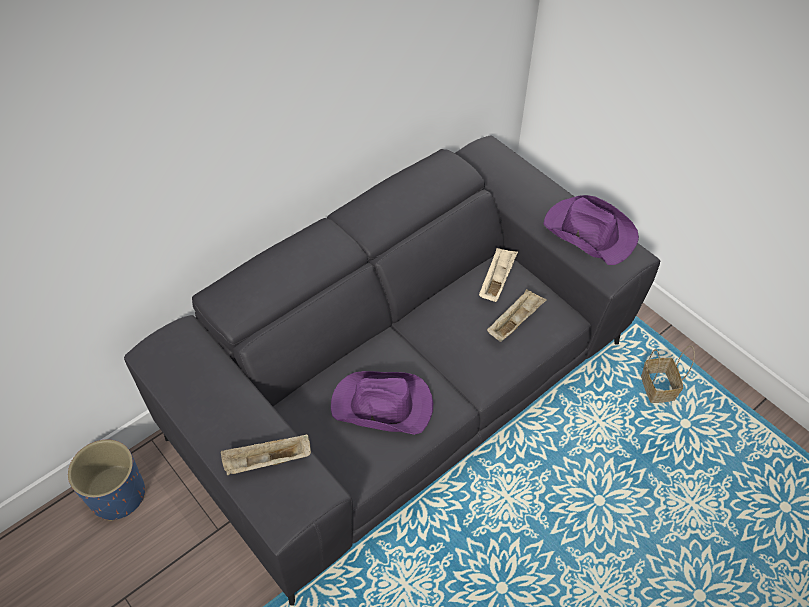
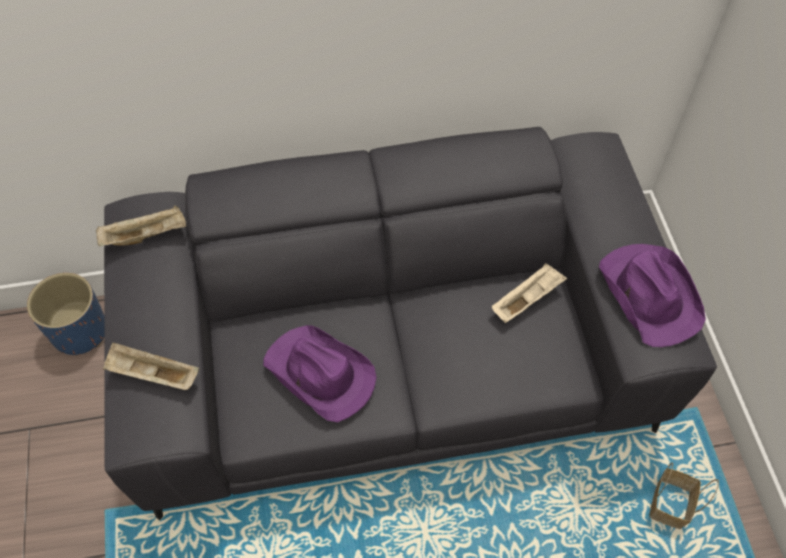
camera: 30 degrees right, 5 degrees up
beige tray [487,289,547,342] -> beige tray moved to [96,205,186,246]

